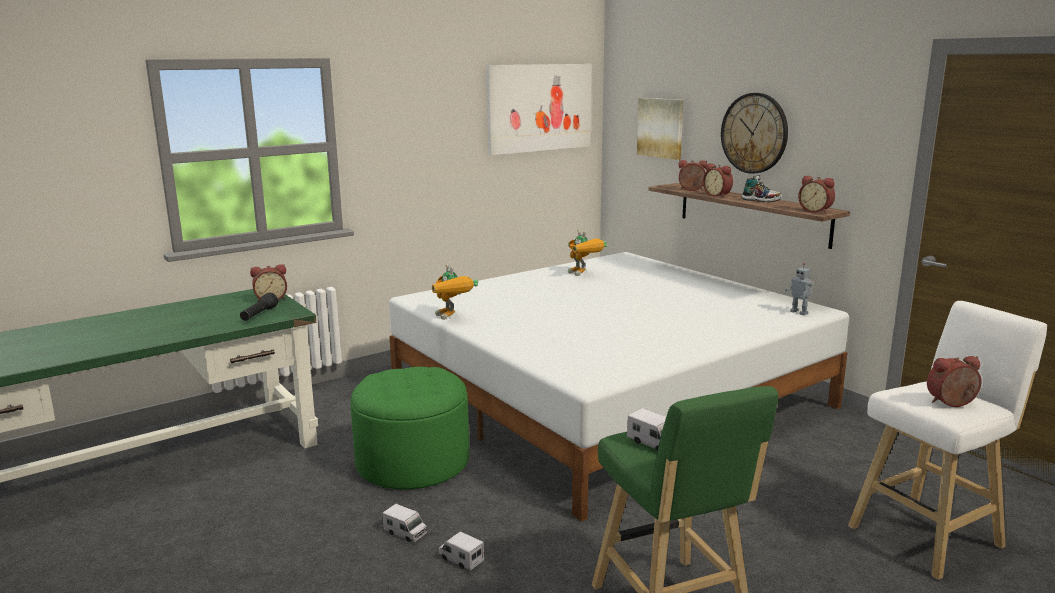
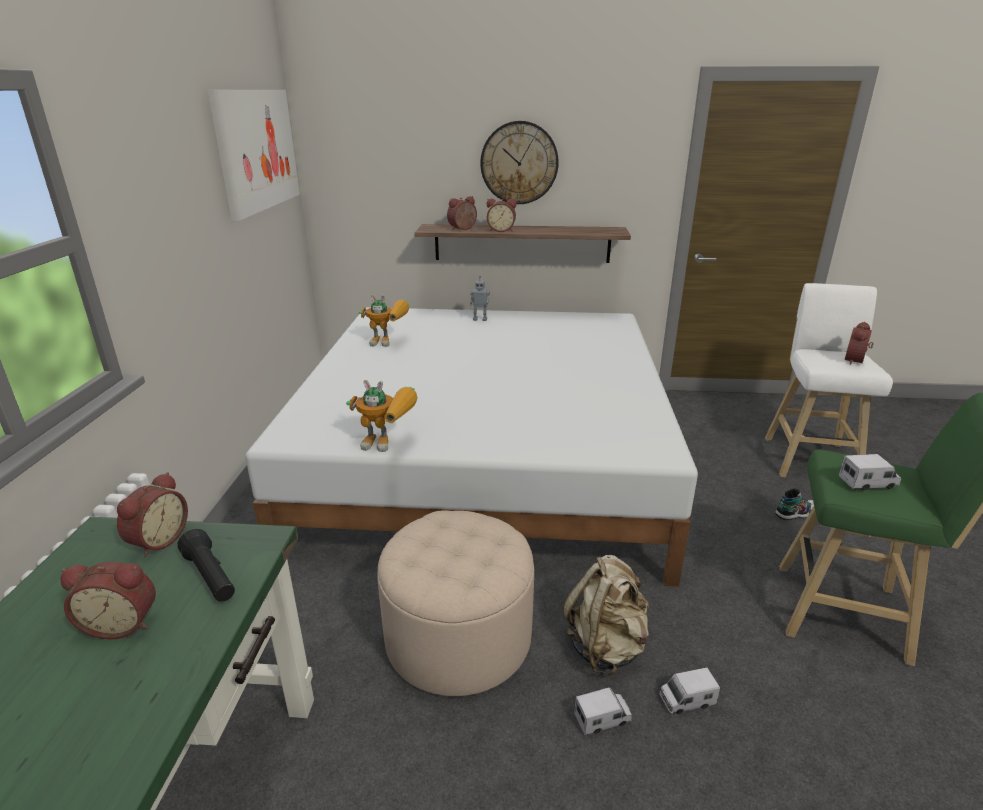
camera: 50 degrees left, 10 degrees up
green ottoman [350,367,469,489] -> beige ottoman [377,511,534,696]
picture [637,98,684,160] -> none
shoe [742,175,782,202] -> shoe moved to [775,488,814,520]
toy robot [785,263,813,315] -> toy robot moved to [470,276,490,321]
alarm clock [798,175,835,213] -> alarm clock moved to [60,562,156,639]
none -> beige backpack [563,555,649,675]

